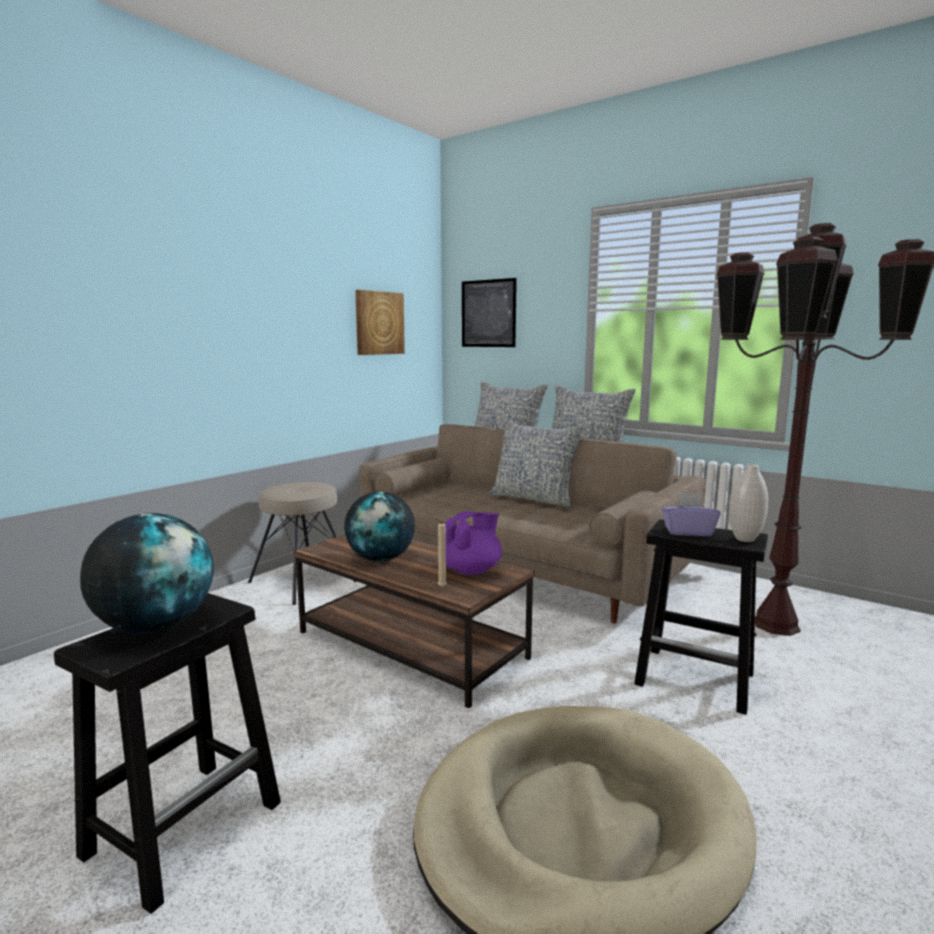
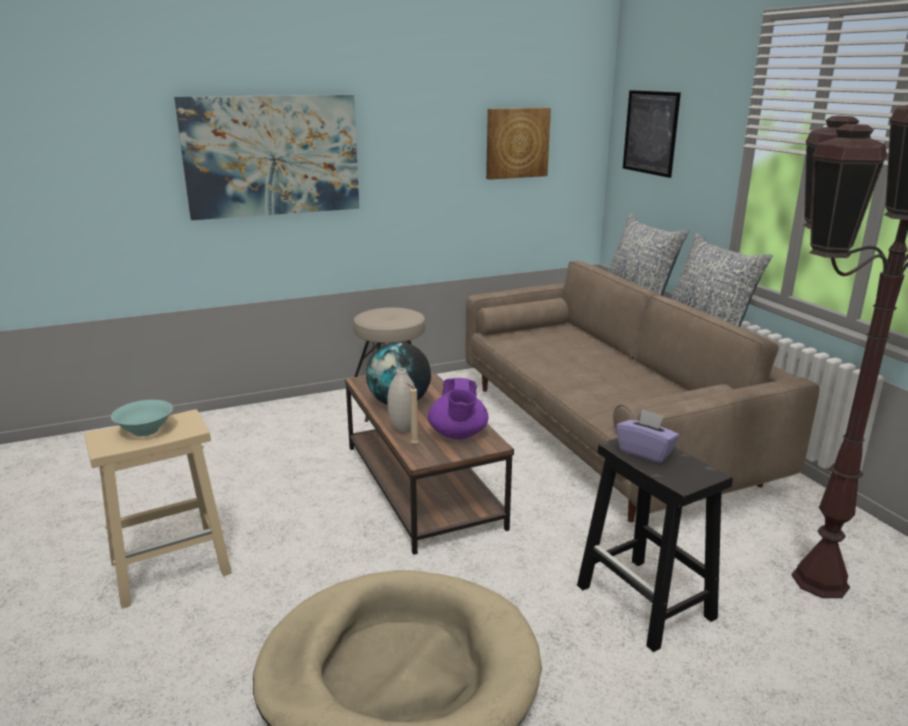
camera: 30 degrees right, 10 degrees up
black stool [54,593,281,914] -> beige stool [84,409,232,608]
globe [80,513,214,634] -> turquoise bowl [111,400,173,437]
purple teapot [445,511,502,575] -> purple teapot turned 105 degrees clockwise [428,378,488,439]
pillow [489,419,584,507] -> none
white vase [729,464,768,542] -> white vase moved to [388,368,415,433]
none -> picture [174,95,359,220]

